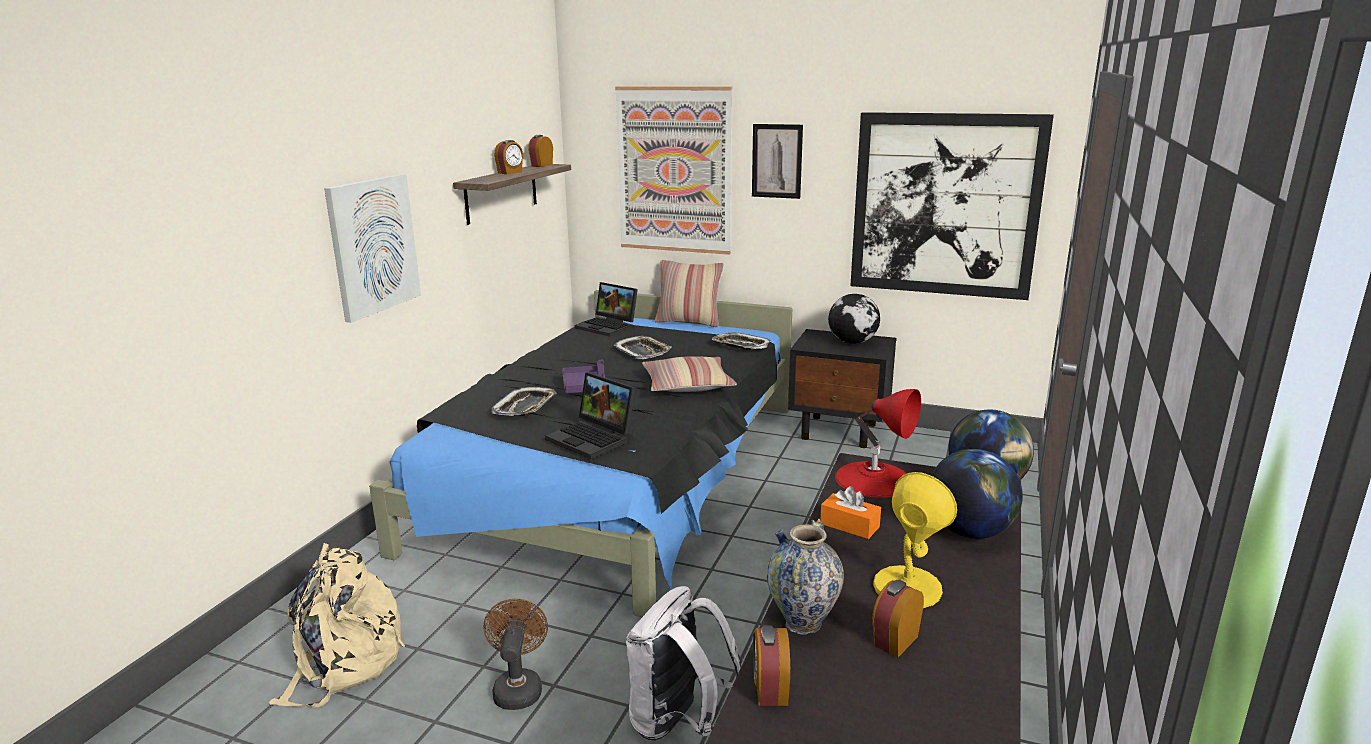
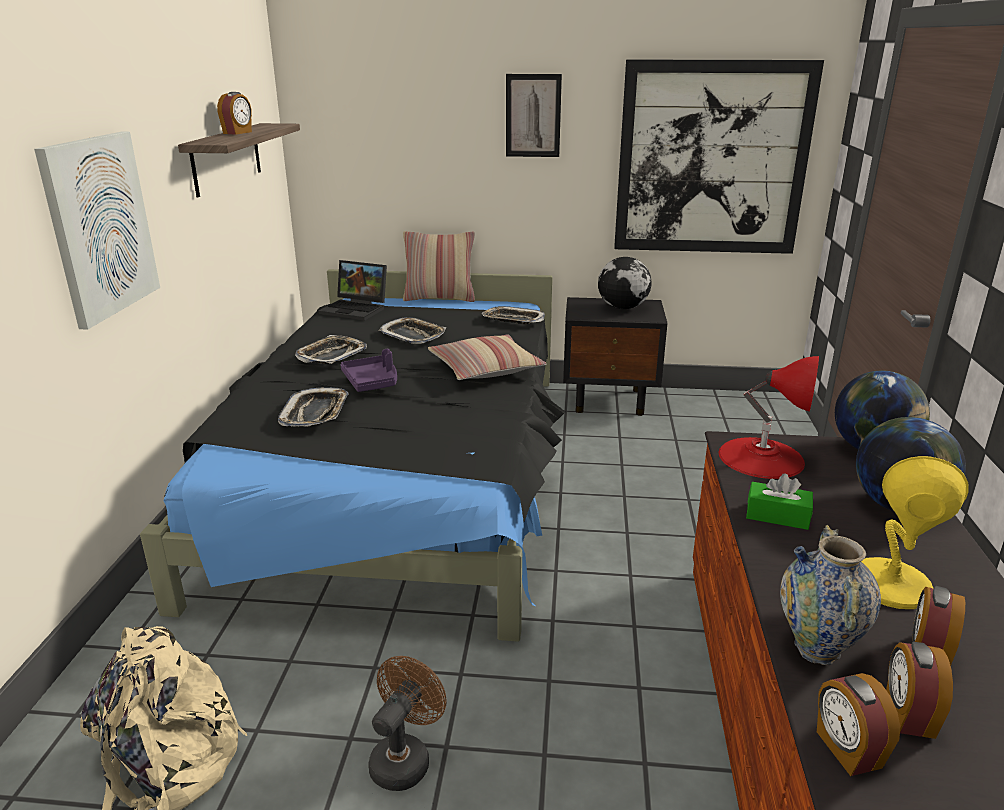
camera: 15 degrees left, 5 degrees up
brown fan [483,599,548,710] -> brown fan turned 45 degrees clockwise [368,656,446,791]
alarm clock [528,135,553,167] -> alarm clock moved to [886,642,953,739]
laptop [545,372,636,459] -> none
picture [615,86,732,255] -> none
white backpack [626,586,741,741] -> none
orange tissue box [820,486,881,539] -> green tissue box [746,473,813,530]
none -> tray [295,335,367,364]

